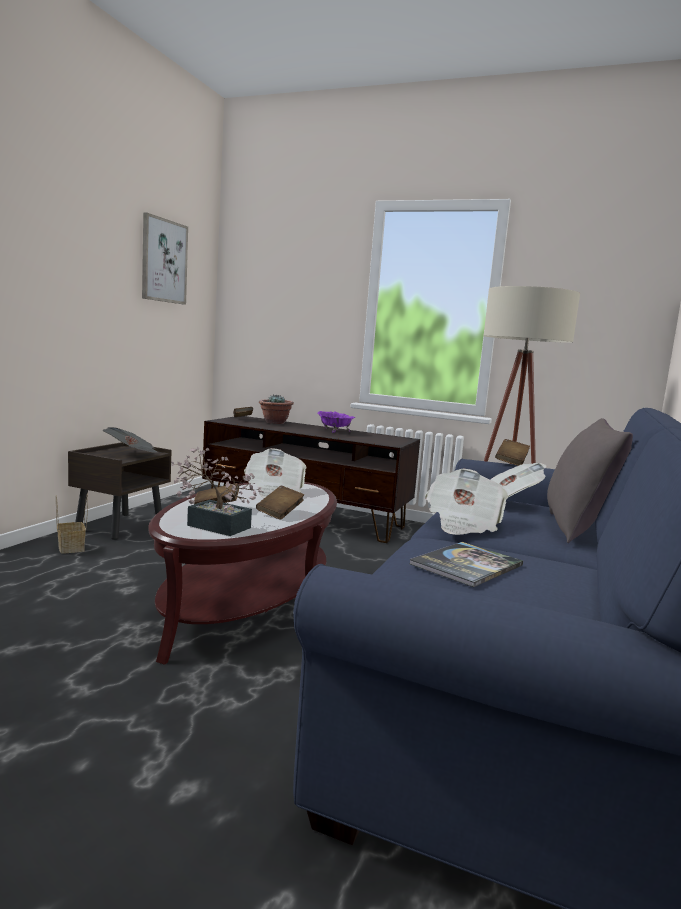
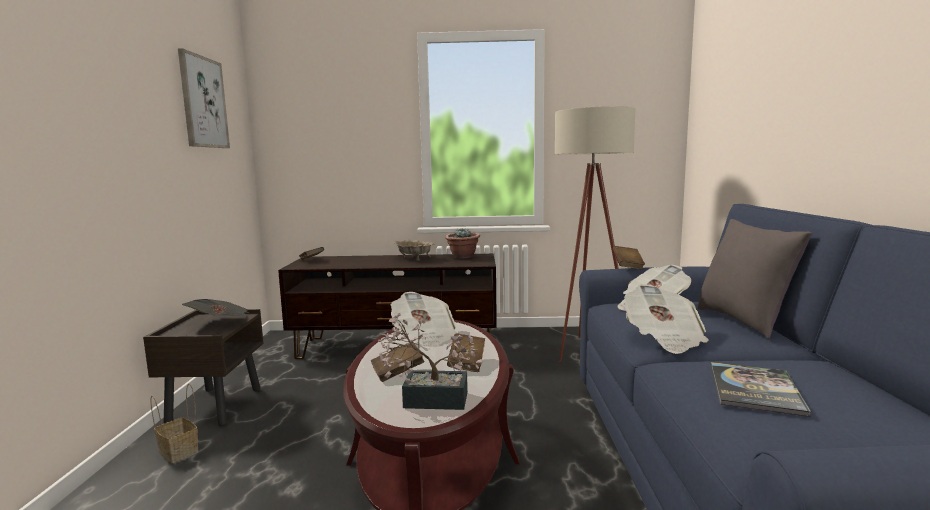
camera: 20 degrees left, 0 degrees up
potted plant [259,395,294,424] -> potted plant moved to [445,228,480,258]
purple bowl [318,411,356,433] -> beige bowl [394,239,435,261]

